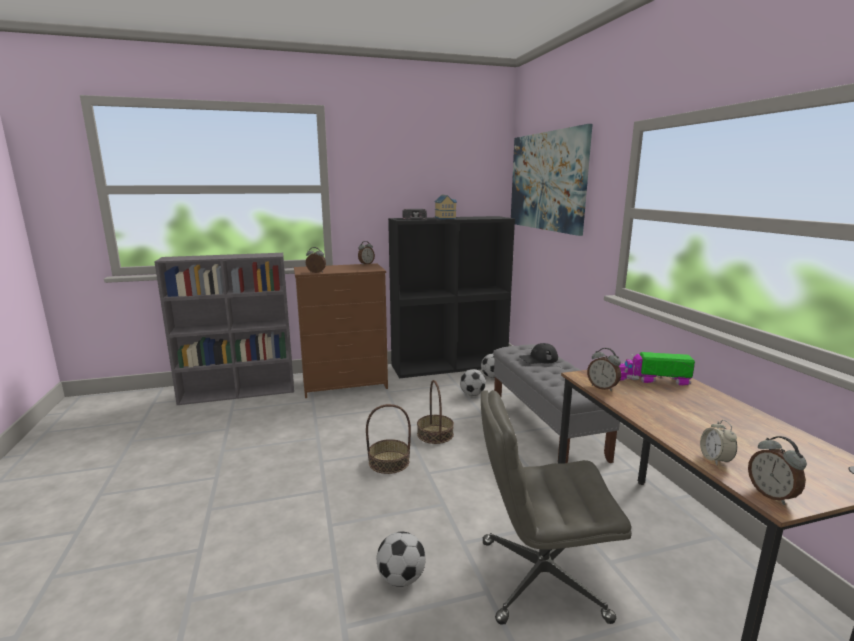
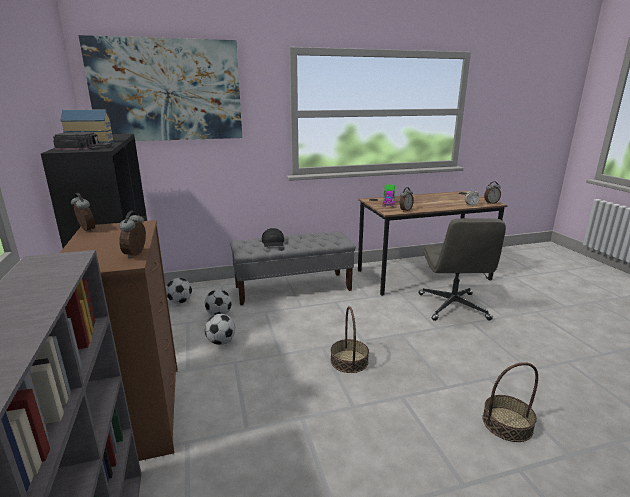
camera: 90 degrees left, 5 degrees up
football [377,532,426,587] -> football moved to [205,314,235,345]
basket [417,380,454,444] -> basket moved to [482,362,538,442]

